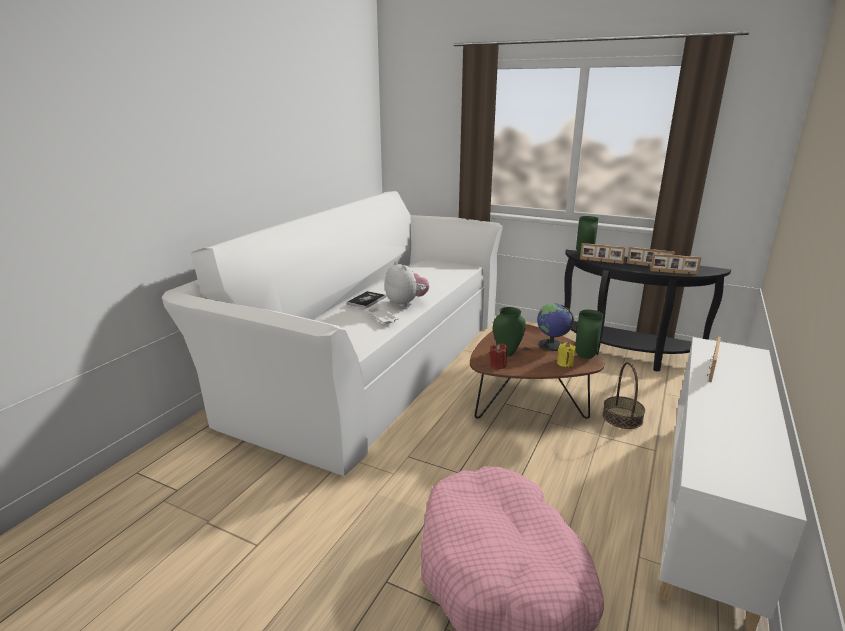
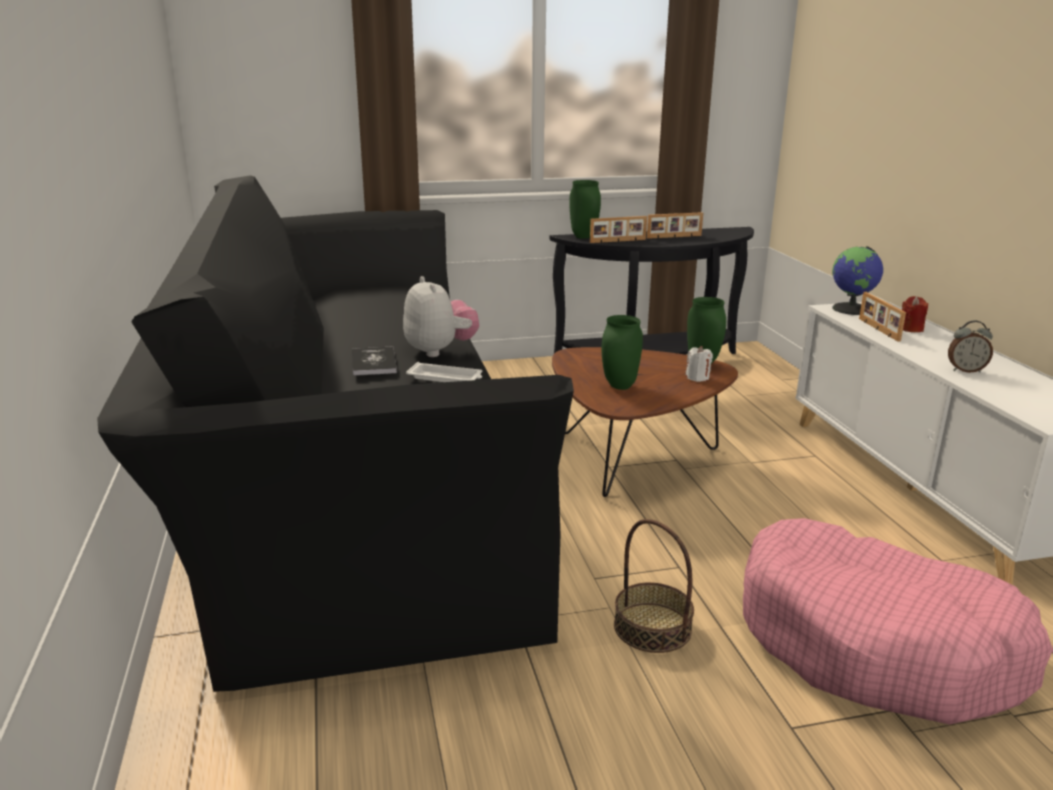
camera: 40 degrees left, 0 degrees up
white sofa [162,191,503,476] -> black sofa [97,175,574,692]
plush toy [385,261,429,307] -> plush toy turned 45 degrees clockwise [403,276,479,357]
red candle [489,344,507,370] -> red candle moved to [902,296,928,332]
globe [537,303,574,351] -> globe moved to [832,246,883,315]
yellow candle [557,342,576,367] -> white candle [685,346,713,382]
basket [602,362,645,429] -> basket moved to [614,519,694,653]
picture frame [650,254,701,275] -> none
none -> alarm clock [948,320,993,373]

